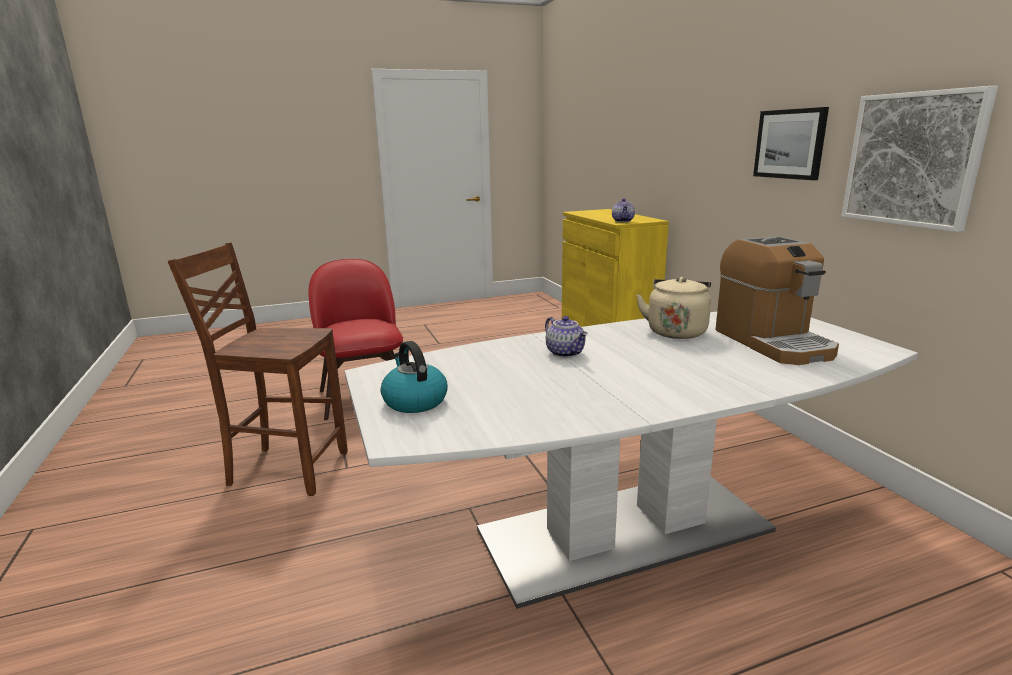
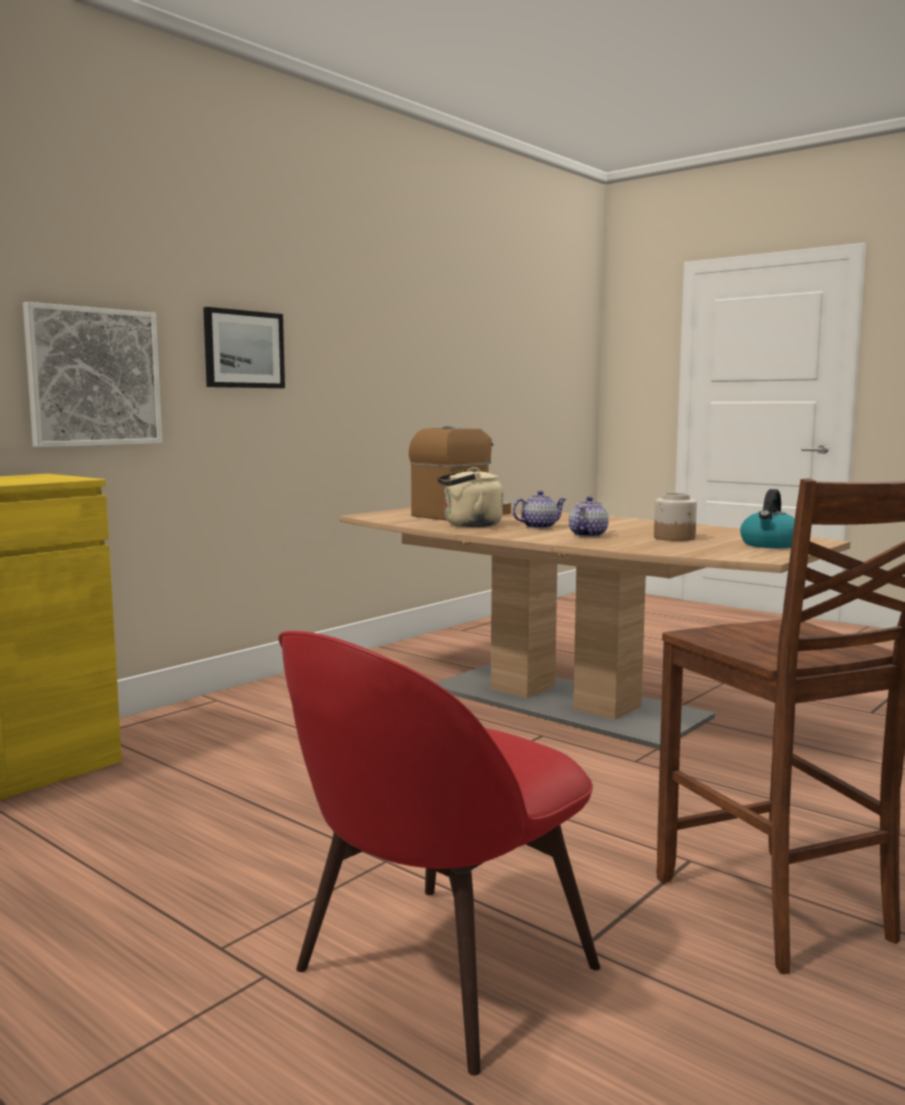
camera: 120 degrees left, 10 degrees down
white dining table [345,312,918,609] -> brown dining table [340,508,850,749]
teapot [612,198,635,222] -> teapot moved to [512,491,567,529]
picture [841,86,998,232] -> picture moved to [23,302,162,447]
none -> jar [654,493,697,541]

